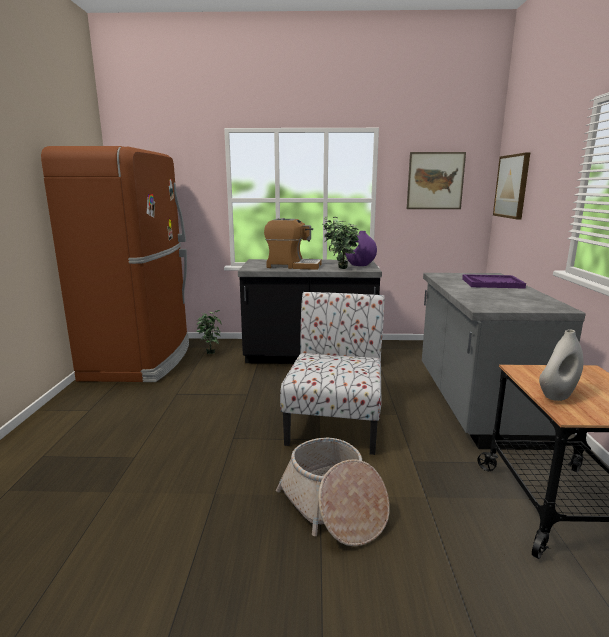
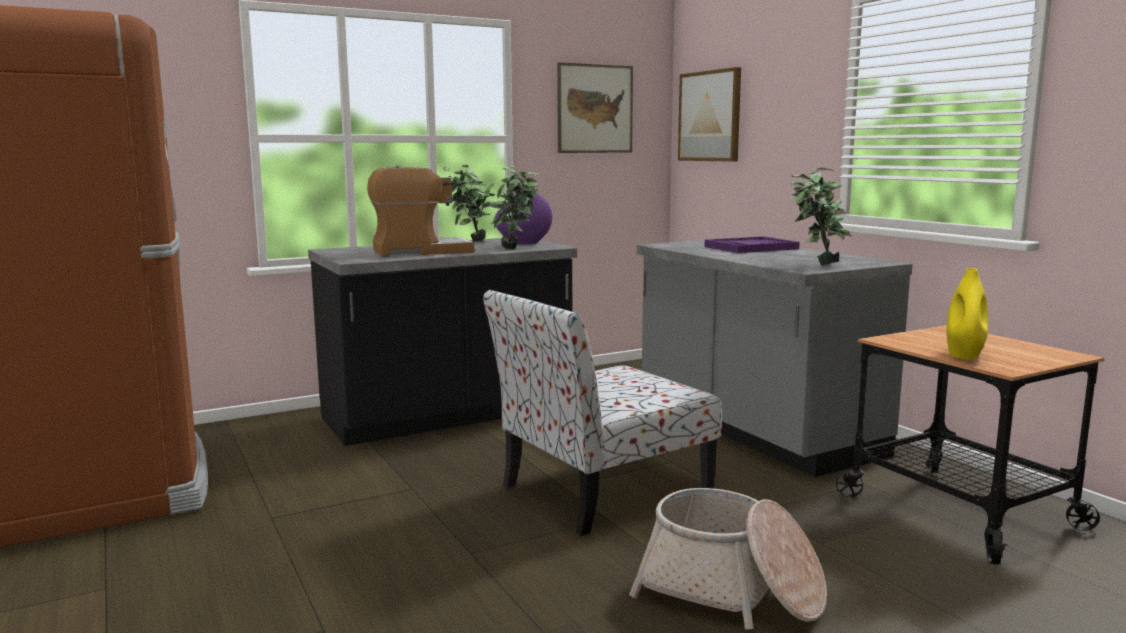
camera: 30 degrees left, 5 degrees down
potted plant [196,310,222,354] -> potted plant moved to [790,167,852,265]
chair [280,292,385,455] -> chair turned 105 degrees counterclockwise [483,290,723,536]
white vase [539,330,583,401] -> yellow vase [946,268,988,359]

